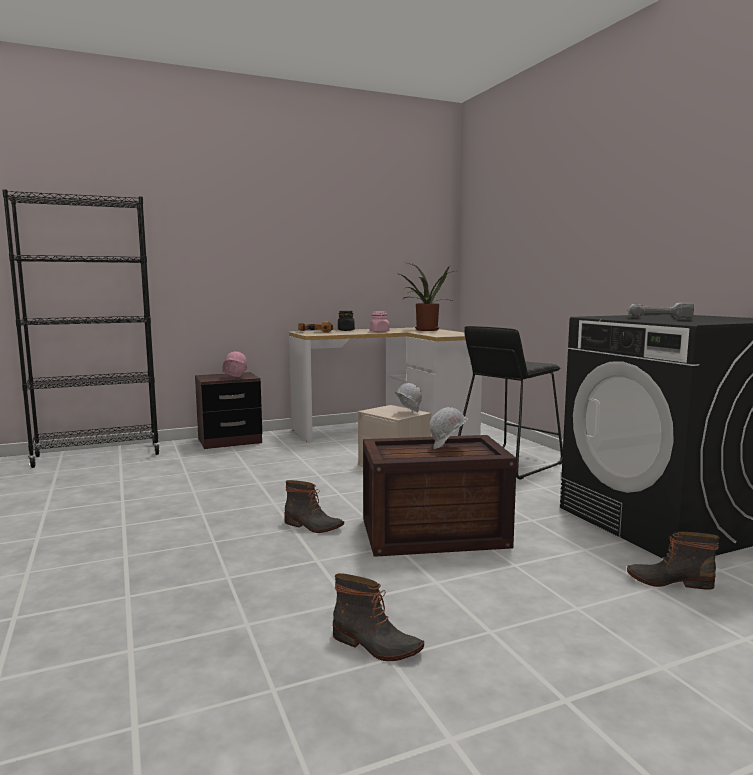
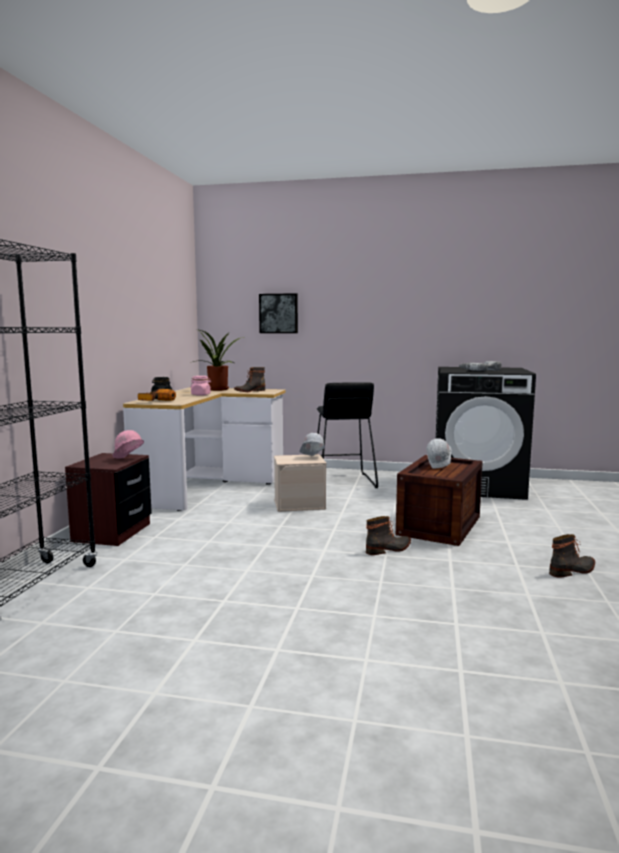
camera: 55 degrees left, 0 degrees up
boot [627,532,720,590] -> boot moved to [234,367,265,392]
none -> picture [259,293,298,333]

